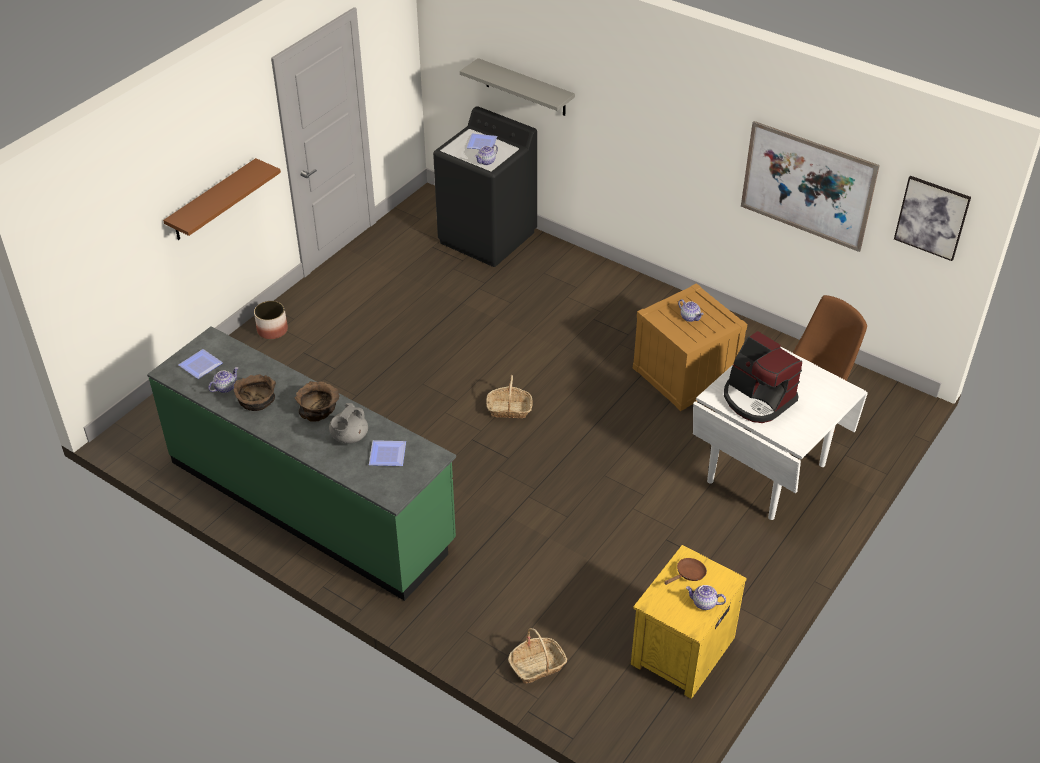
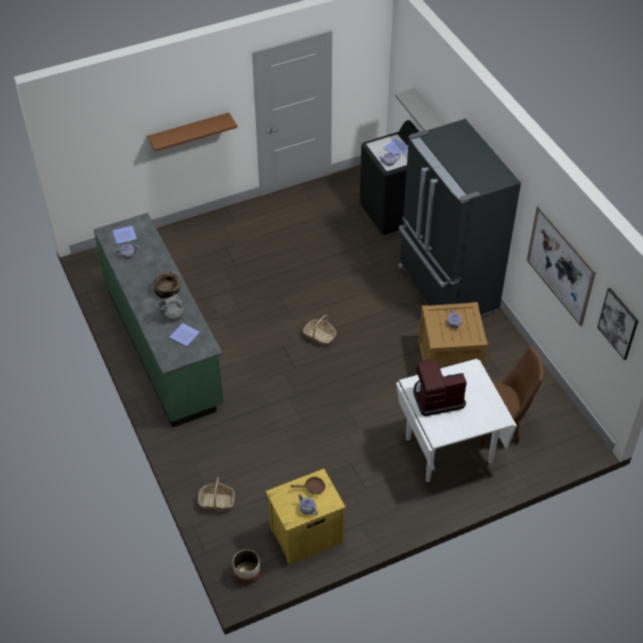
camera: 30 degrees right, 5 degrees up
brown bowl [234,374,276,411] -> none
planter [254,301,288,339] -> planter moved to [233,550,261,584]
coffee machine [724,331,802,423] -> coffee machine turned 90 degrees clockwise [413,359,467,416]
none -> black fridge [398,119,521,316]

